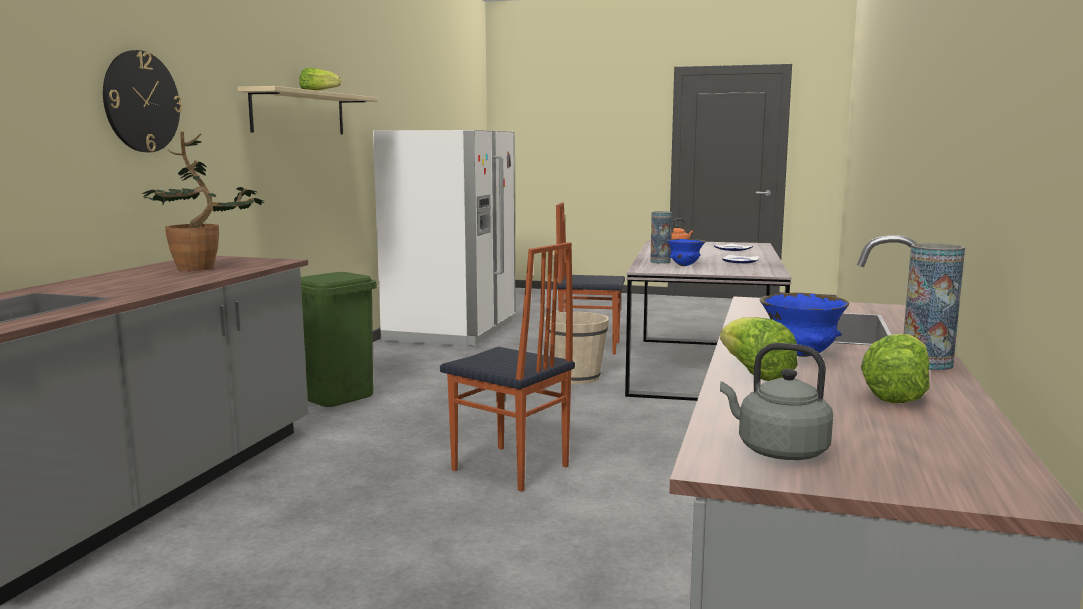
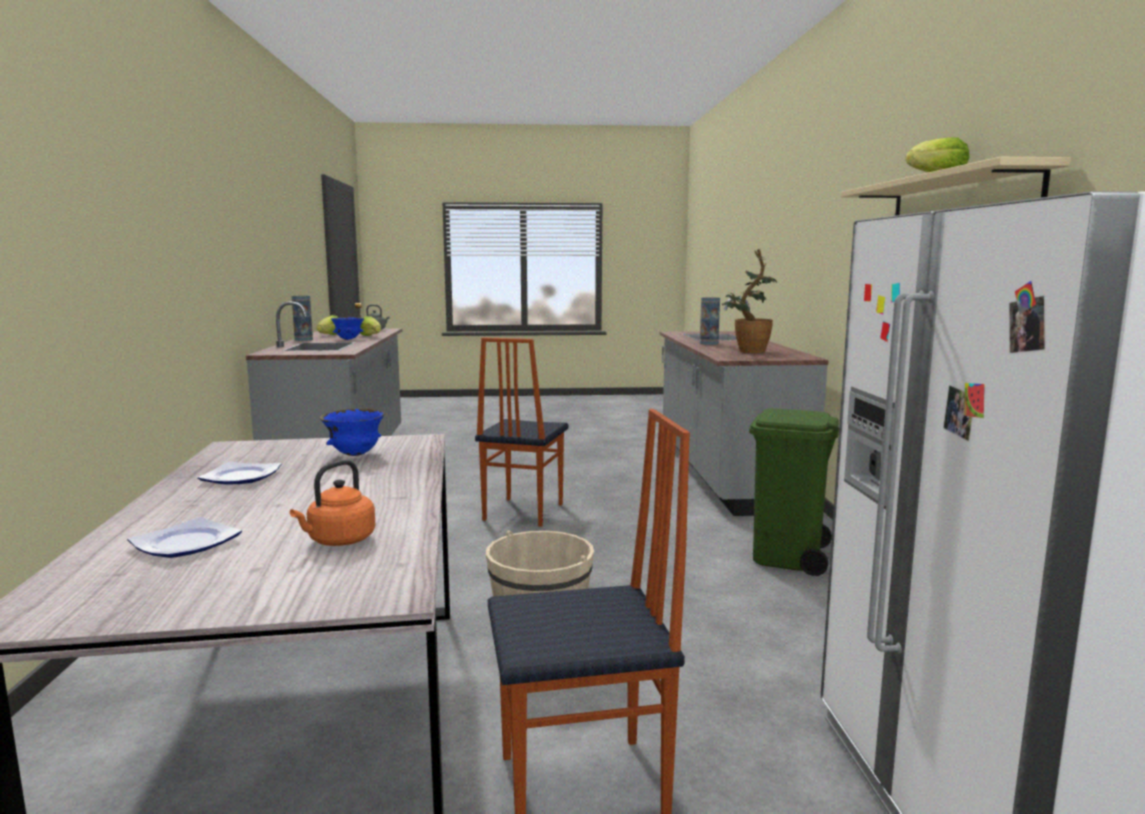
camera: 160 degrees right, 0 degrees up
wall clock [103,50,182,152] -> none
chair [440,242,575,492] -> chair turned 90 degrees counterclockwise [475,337,568,527]
vase [650,211,672,264] -> vase moved to [700,297,720,345]

